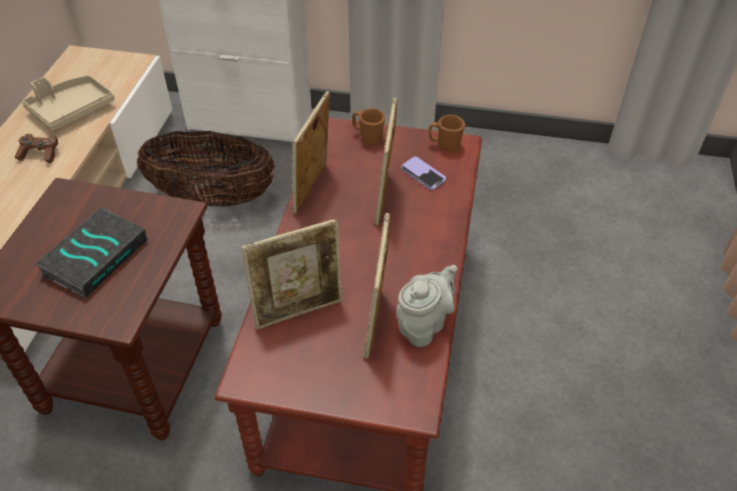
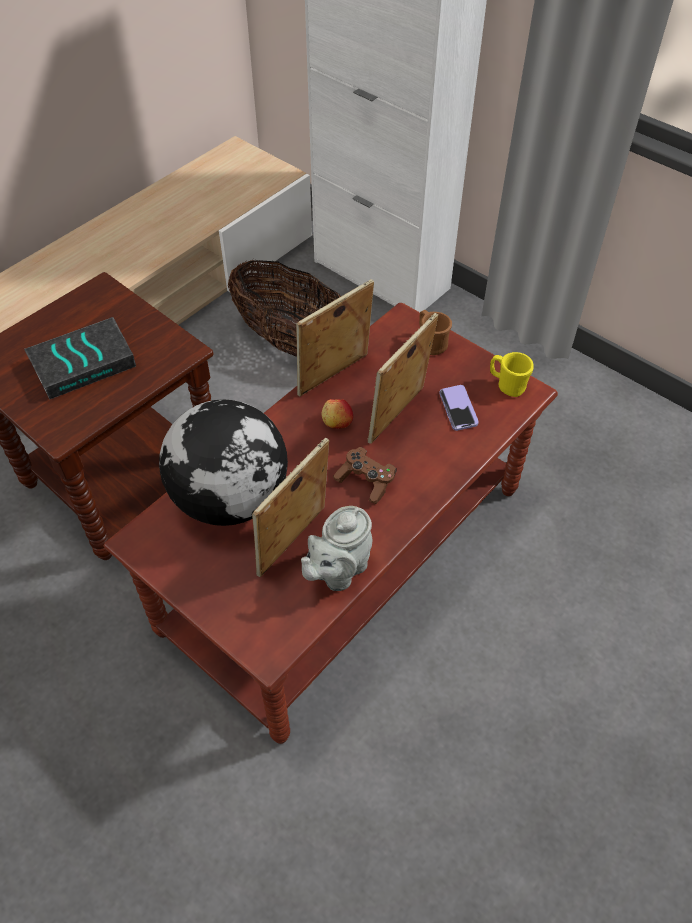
camera: 30 degrees right, 5 degrees up
brown game controller [15,134,58,163] -> brown game controller moved to [333,447,397,504]
beige tray [22,75,115,131] -> none
picture frame [241,219,343,329] -> globe [159,399,288,526]
grey teapot [396,265,457,347] -> grey teapot turned 150 degrees clockwise [301,506,372,591]
brown mug [429,115,465,152] -> yellow mug [490,352,533,397]
none -> apple [322,399,353,429]

